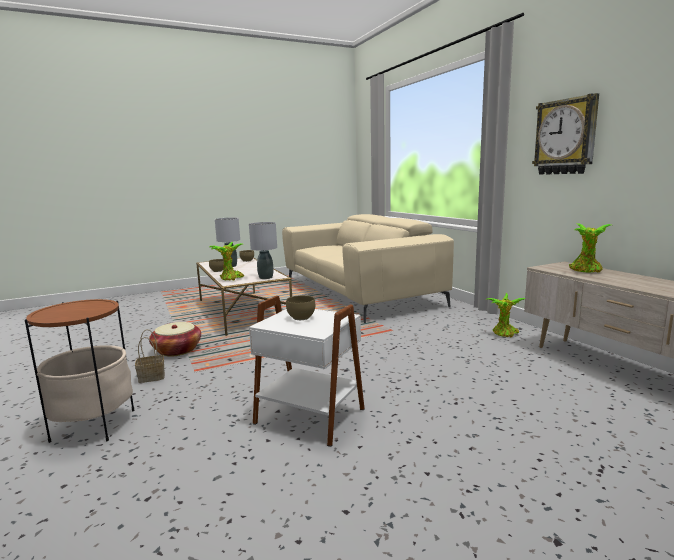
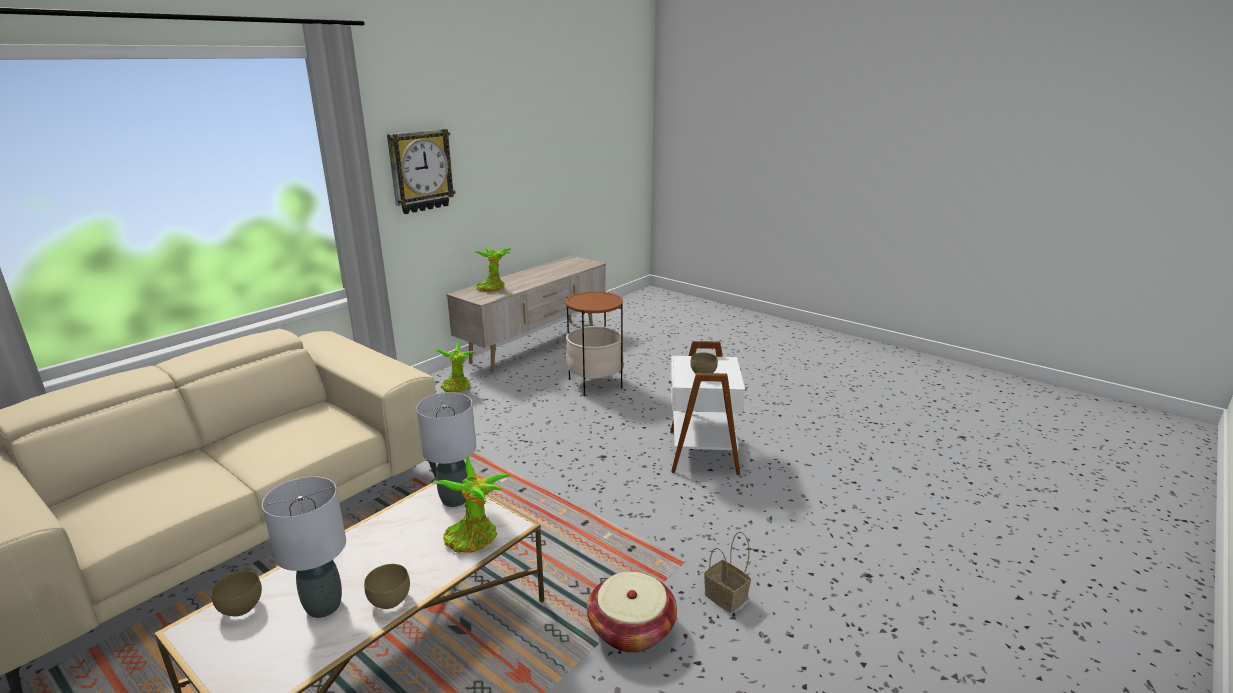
camera: 115 degrees left, 10 degrees up
side table [25,299,135,443] -> side table moved to [565,291,624,396]

